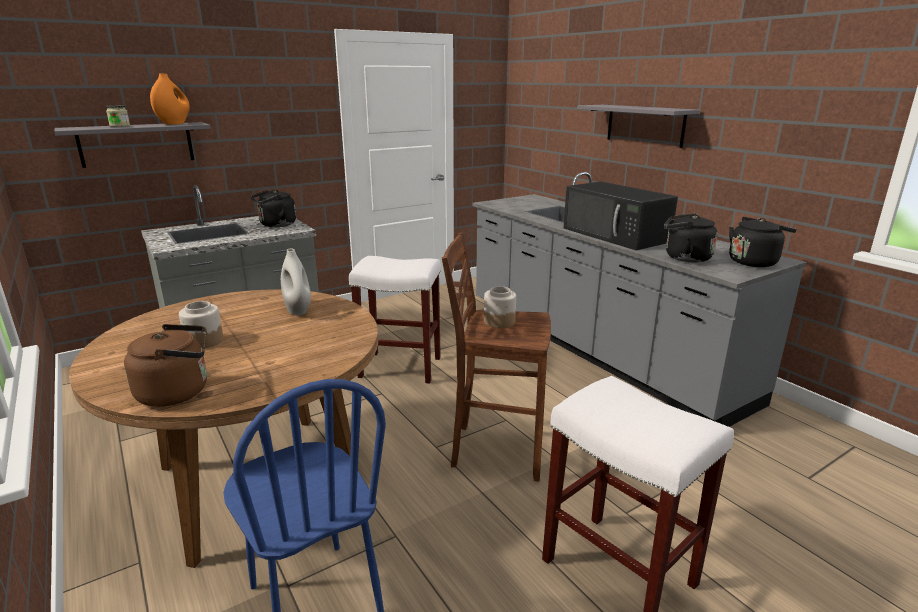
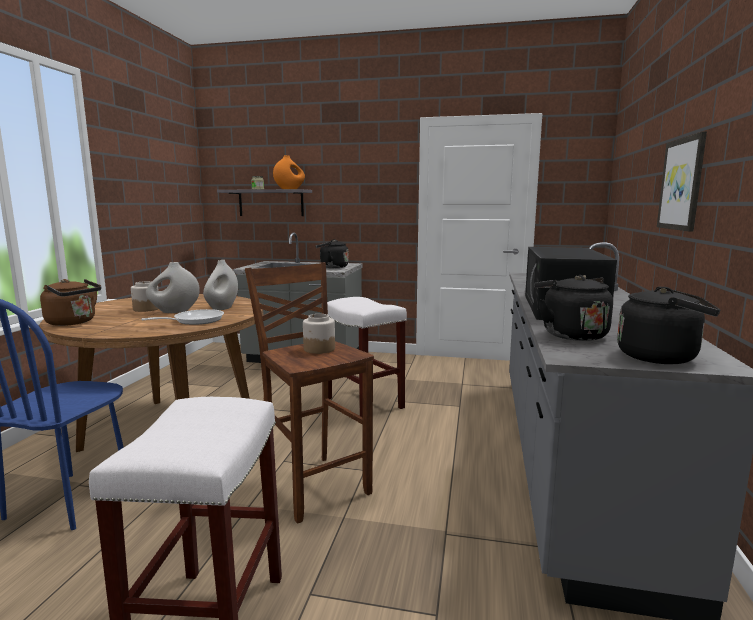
camera: 45 degrees right, 10 degrees down
grey shelf [577,105,701,148] -> picture [657,131,707,232]
none -> frying pan [141,309,224,325]
none -> white vase [146,262,200,313]

